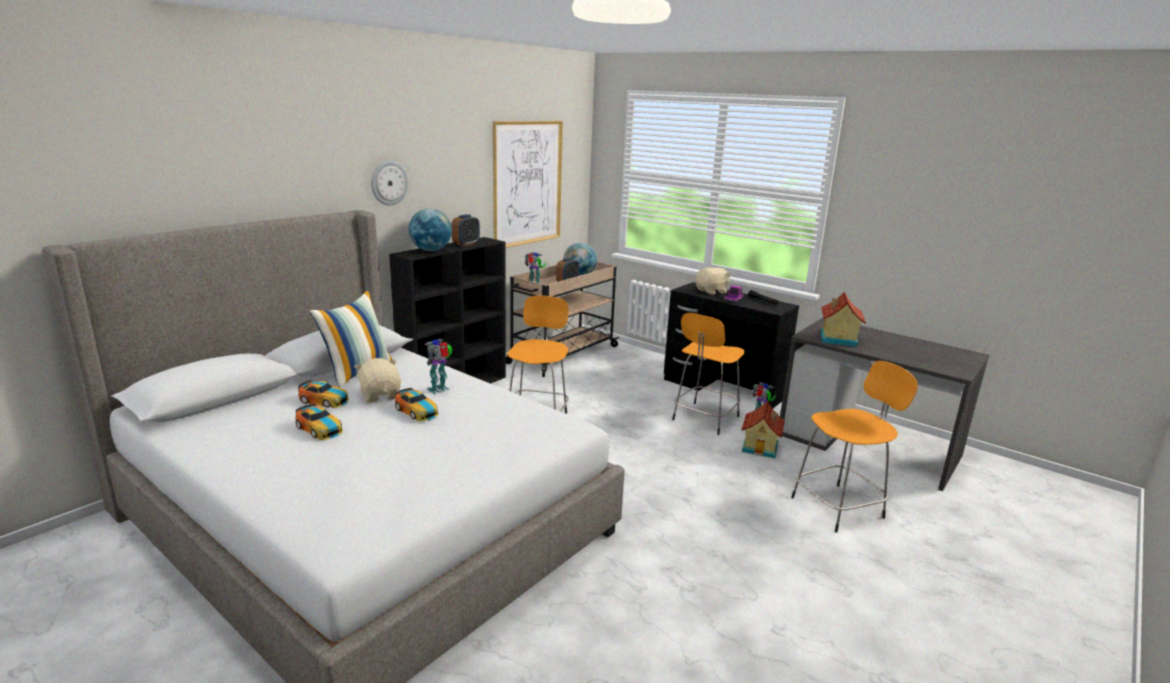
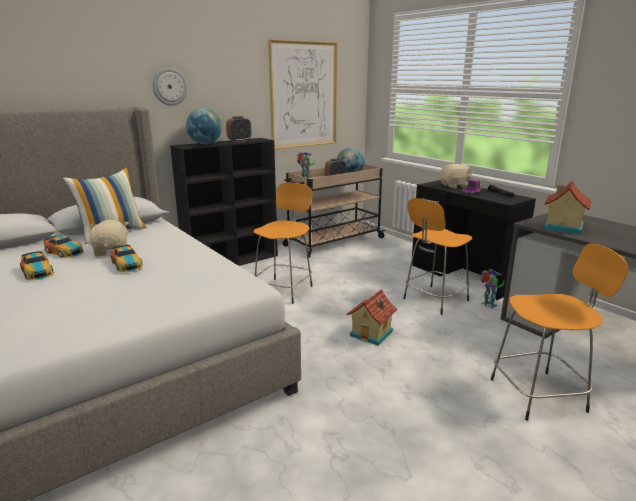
camera: 15 degrees right, 0 degrees up
toy robot [424,338,453,394] -> none
toy house [742,401,785,458] -> toy house moved to [347,289,398,345]

